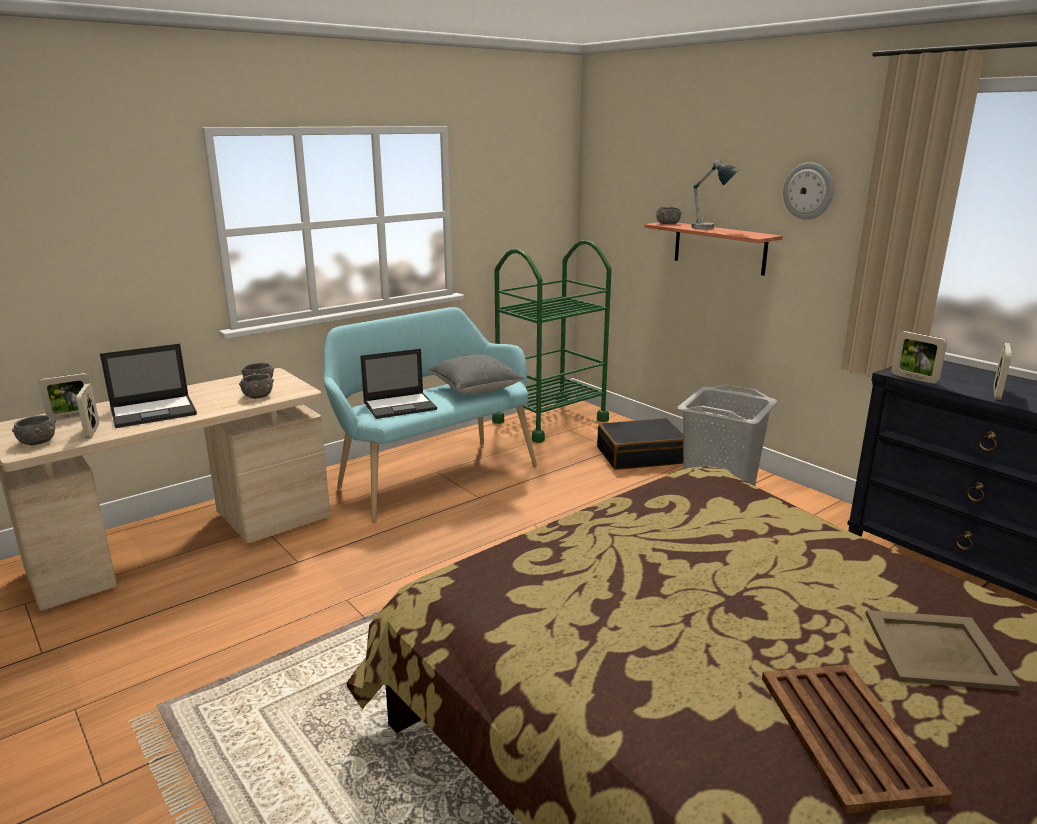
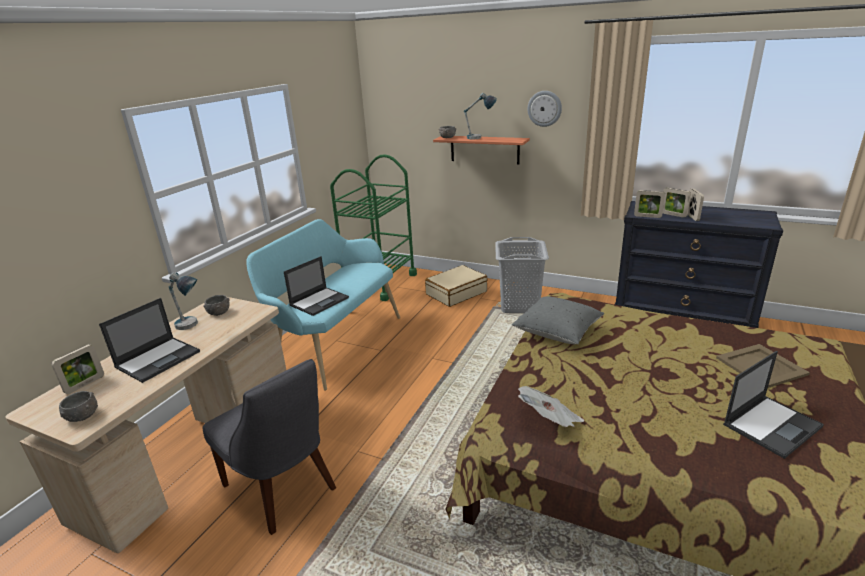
camera: 25 degrees left, 5 degrees up
picture frame [76,383,99,439] -> picture frame moved to [663,188,691,218]
grey bowl [239,374,274,399] -> none
grey pillow [429,354,524,394] -> grey pillow moved to [512,296,604,344]
black suitcase [597,418,683,470] -> beige suitcase [425,265,487,307]
brown tray [762,664,953,814] -> laptop [723,351,824,459]
none -> table lamp [169,272,198,330]
none -> grey chair [202,359,336,535]
none -> newspaper [518,386,584,427]

